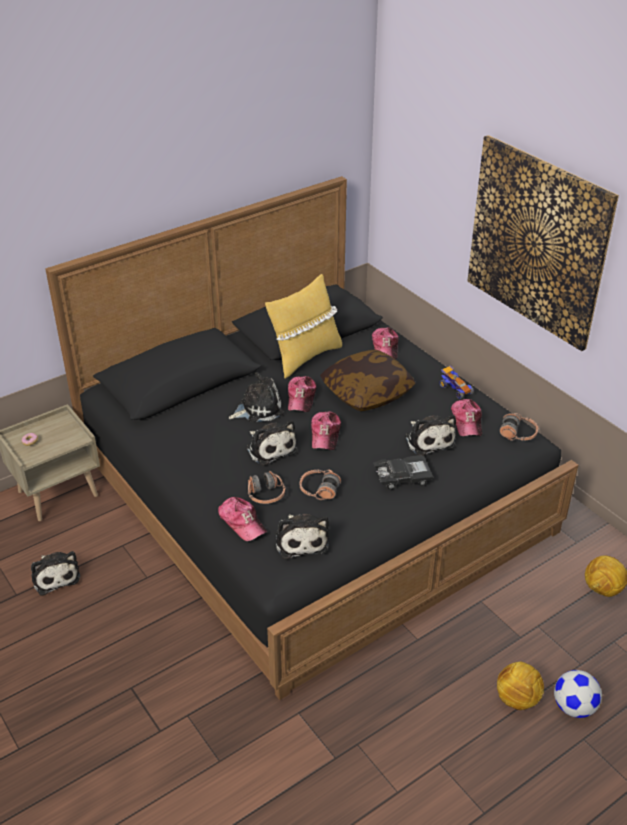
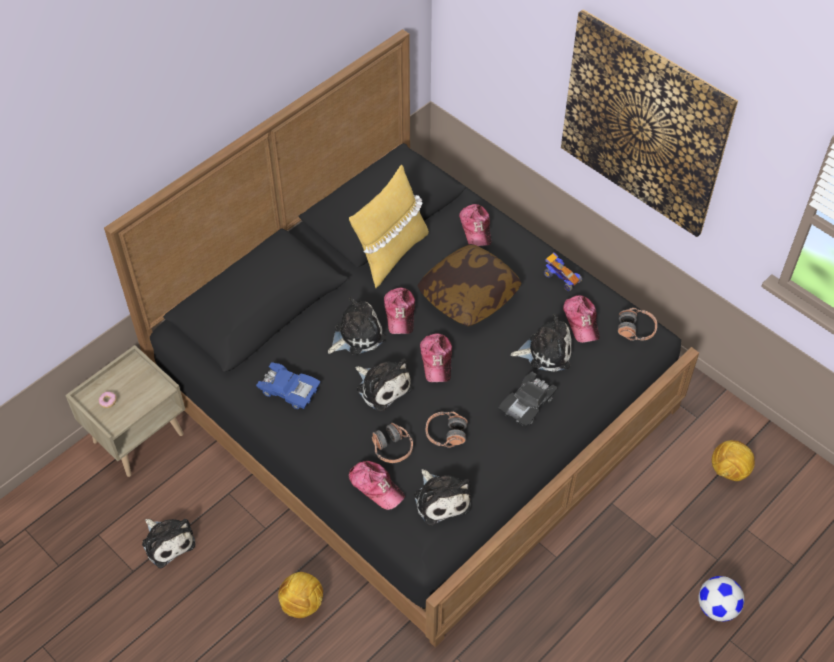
camera: 10 degrees left, 15 degrees up
black toy car [373,455,433,490] -> black toy car turned 150 degrees clockwise [499,372,558,427]
plush toy [405,415,456,456] -> plush toy turned 60 degrees counterclockwise [511,313,572,372]
football [497,662,544,710] -> football moved to [278,572,323,618]
none -> blue toy car [256,362,320,409]

